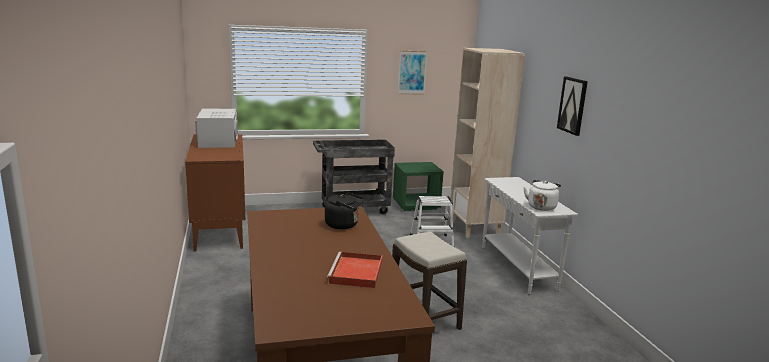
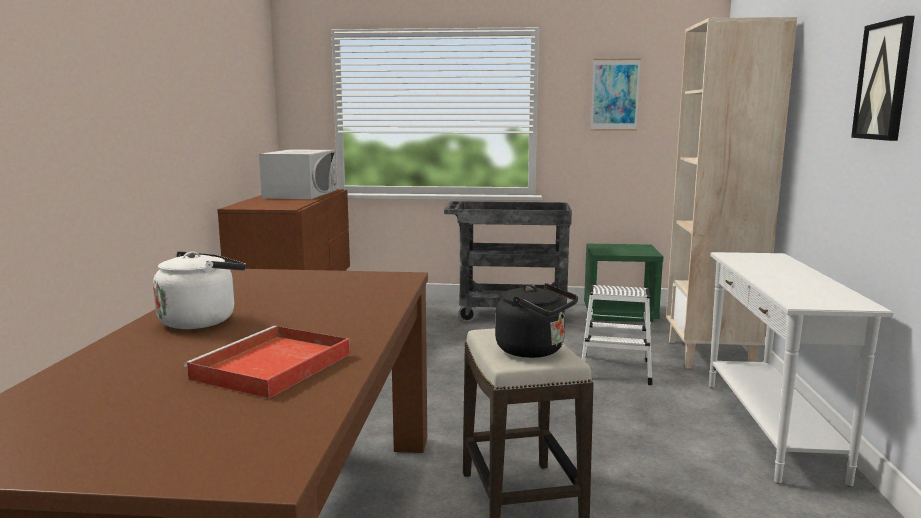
camera: 20 degrees right, 5 degrees down
black kettle [325,192,364,229] -> black kettle moved to [495,283,578,358]
white kettle [523,180,561,211] -> white kettle moved to [153,251,246,329]

